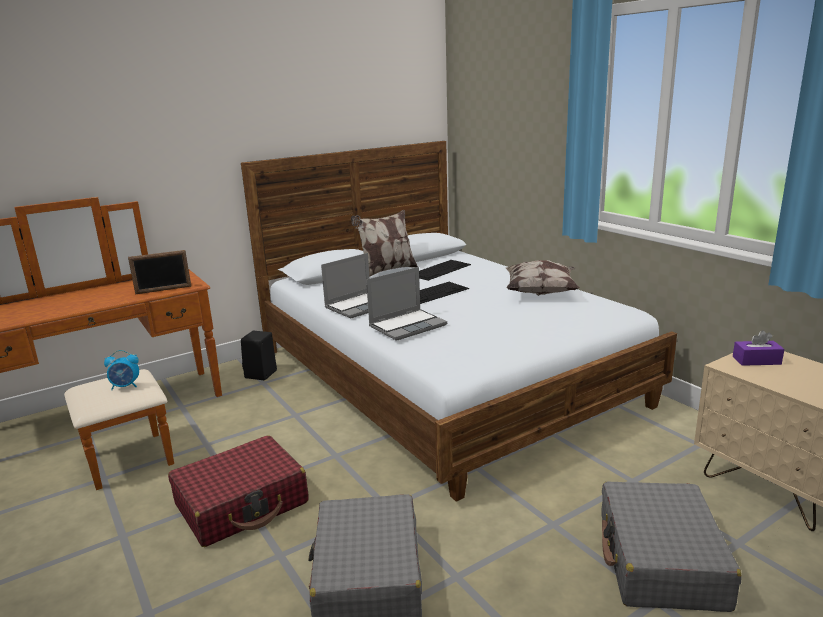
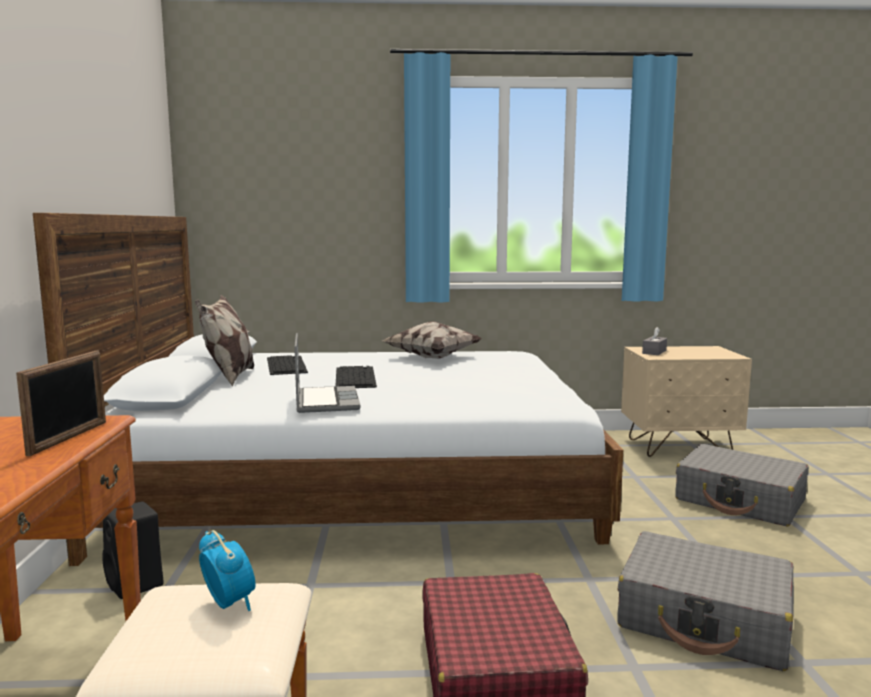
camera: 60 degrees left, 10 degrees down
alarm clock [104,350,139,390] -> alarm clock turned 60 degrees counterclockwise [199,530,256,611]
laptop [366,267,447,341] -> none
purple tissue box [733,330,784,366] -> grey tissue box [642,327,667,355]

